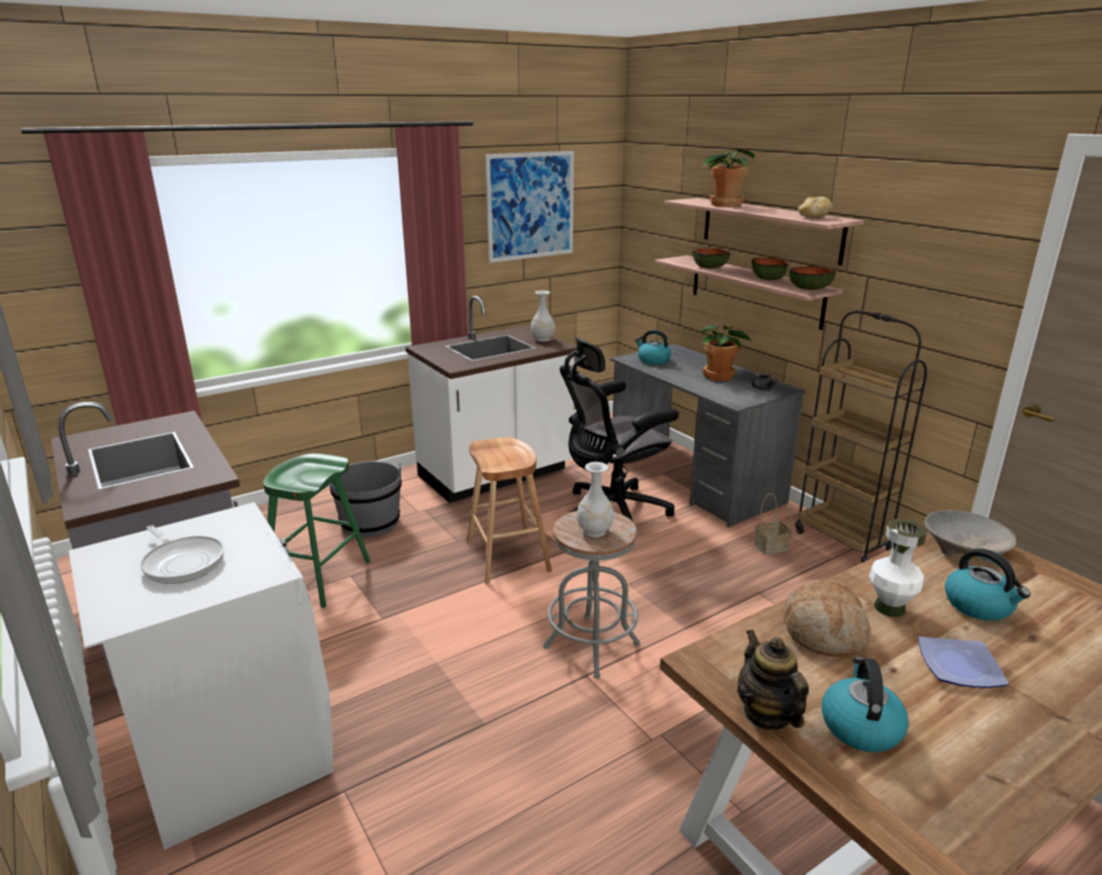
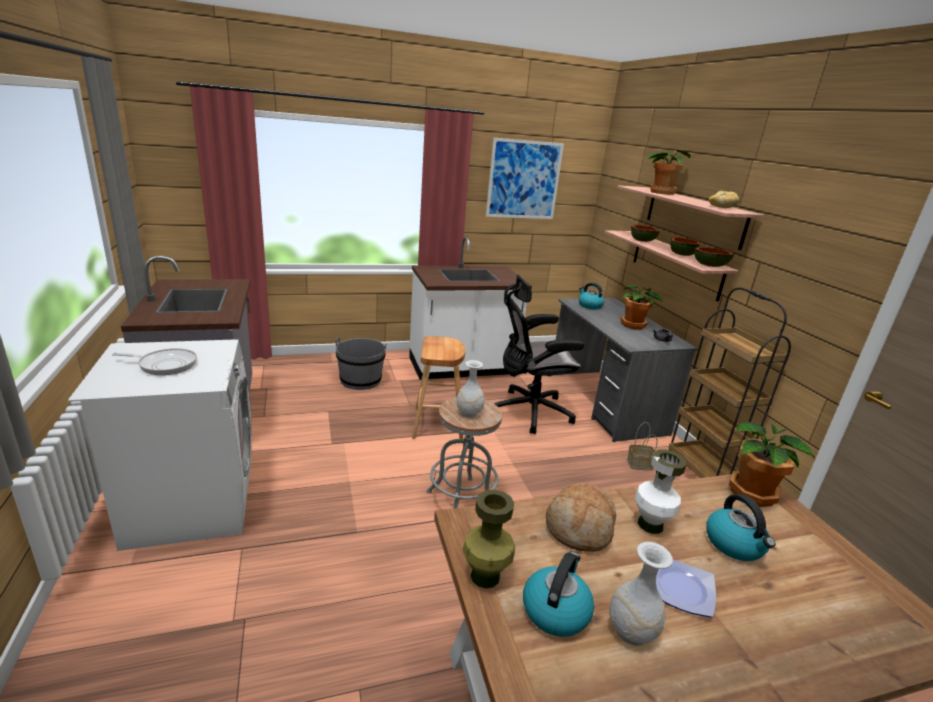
camera: 15 degrees right, 0 degrees up
frying pan [140,525,224,584] -> frying pan turned 60 degrees counterclockwise [112,348,197,375]
green stool [263,453,370,608] -> none
white vase [531,291,555,342] -> white vase moved to [609,542,673,646]
teapot [737,629,809,730] -> green vase [462,489,515,589]
beige bowl [924,510,1016,563] -> potted plant [729,422,815,507]

